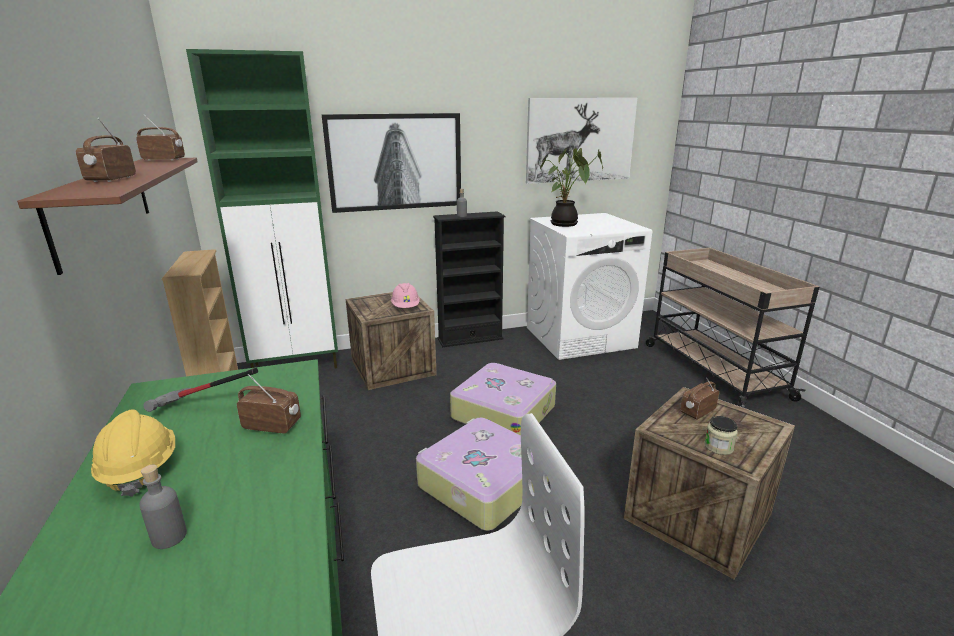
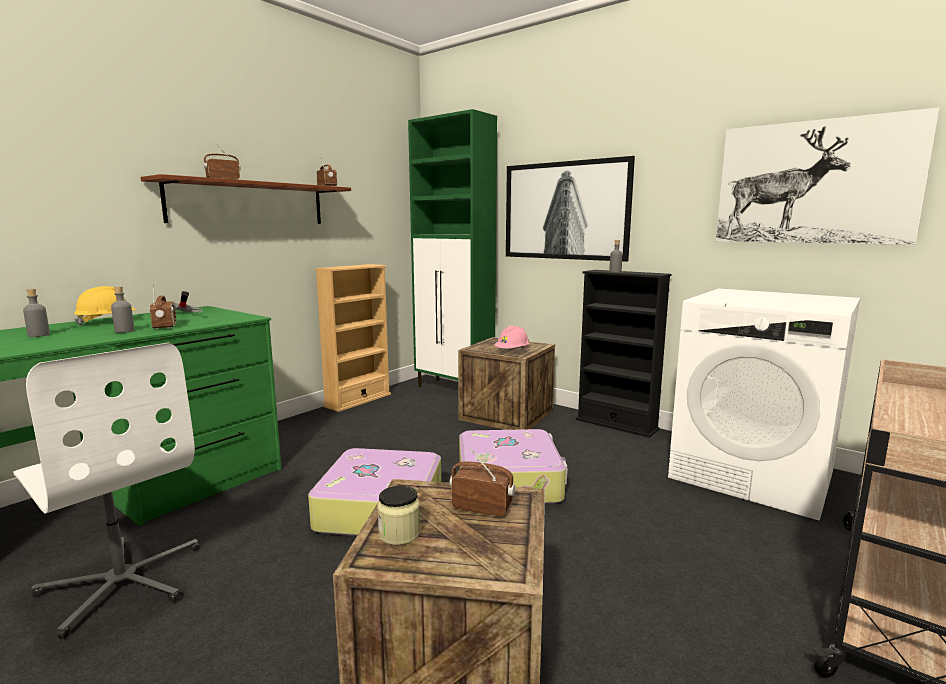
camera: 55 degrees right, 10 degrees down
potted plant [540,148,603,227] -> none
none -> grey bottle [111,286,135,333]

